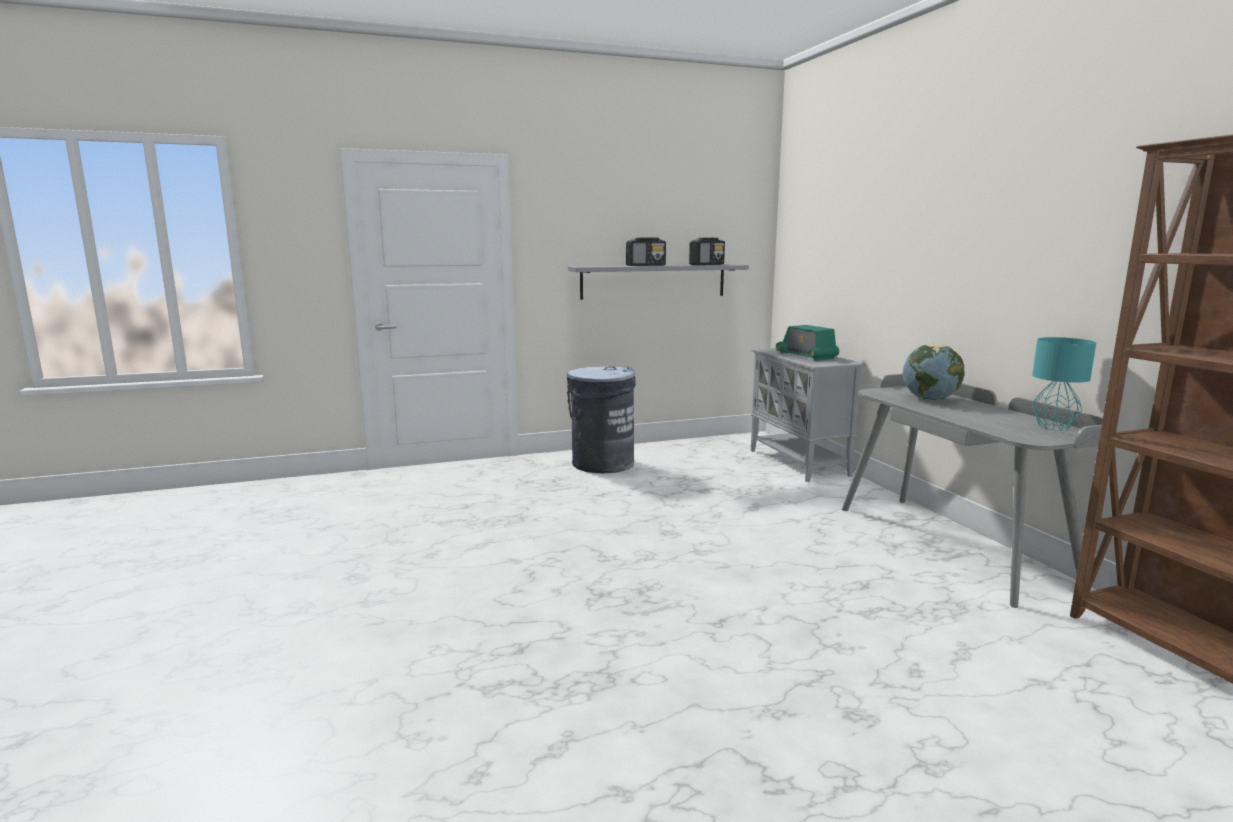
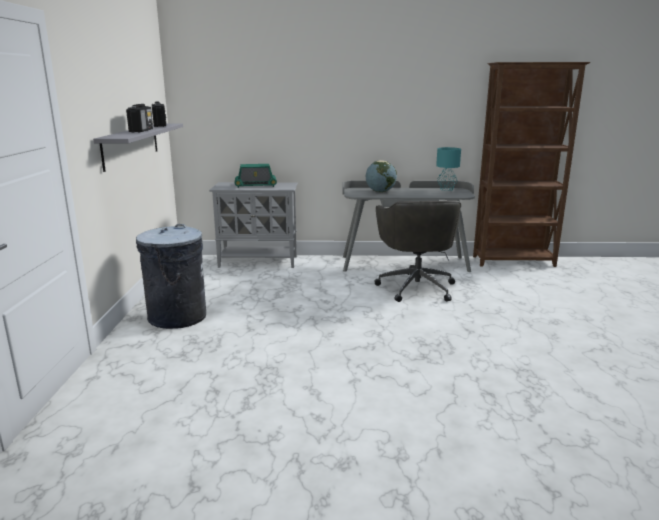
camera: 70 degrees left, 5 degrees up
none -> grey office chair [374,200,461,302]

